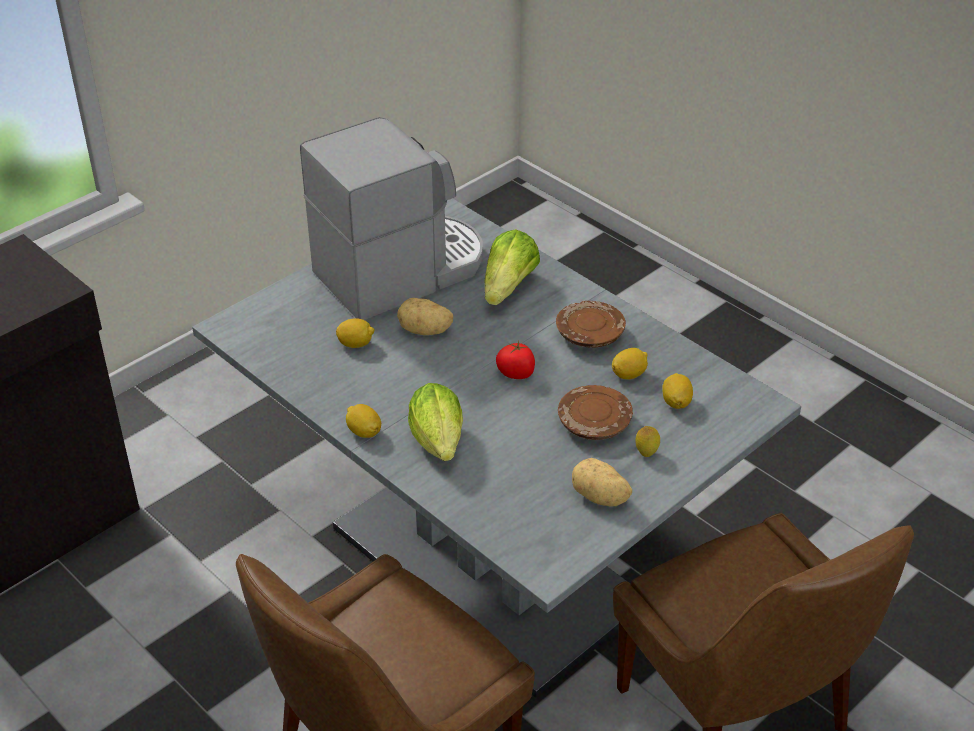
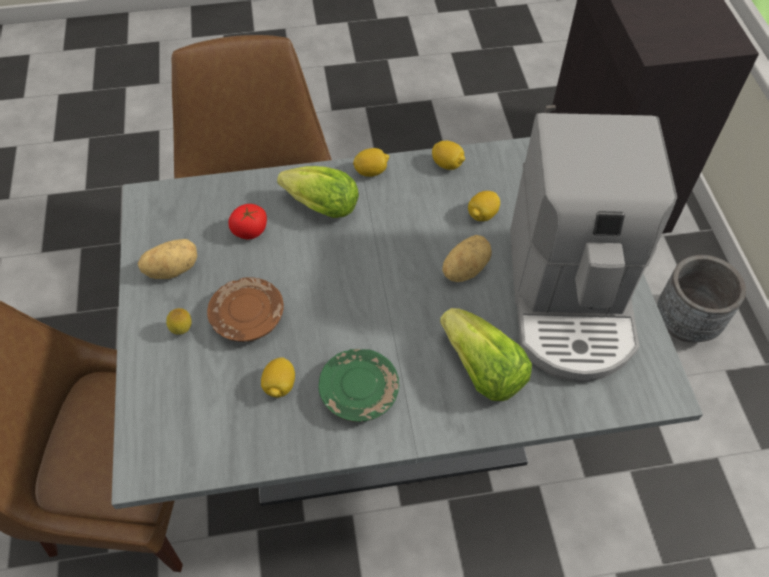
camera: 125 degrees right, 15 degrees up
tomato [496,341,535,379] -> tomato moved to [228,204,267,239]
brown plate [556,301,626,347] -> green plate [318,349,399,422]
lemon [662,373,693,409] -> lemon moved to [432,141,465,170]
none -> grey planter [657,255,746,342]

